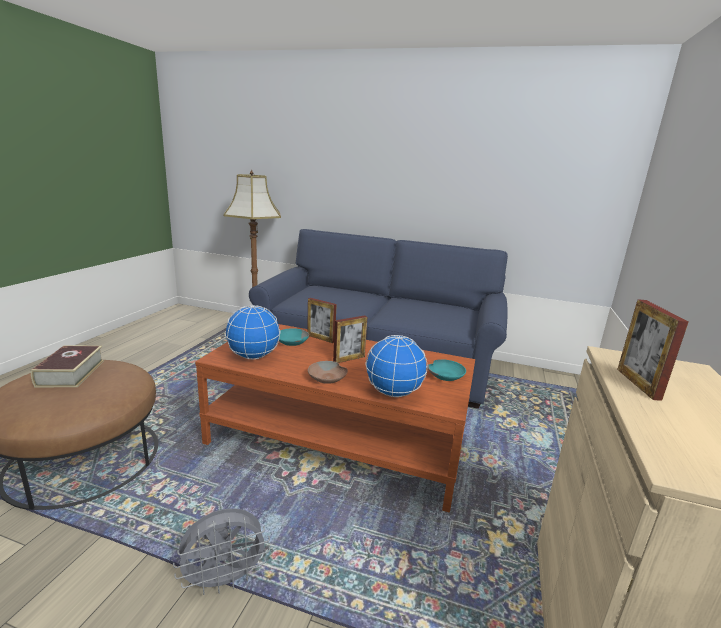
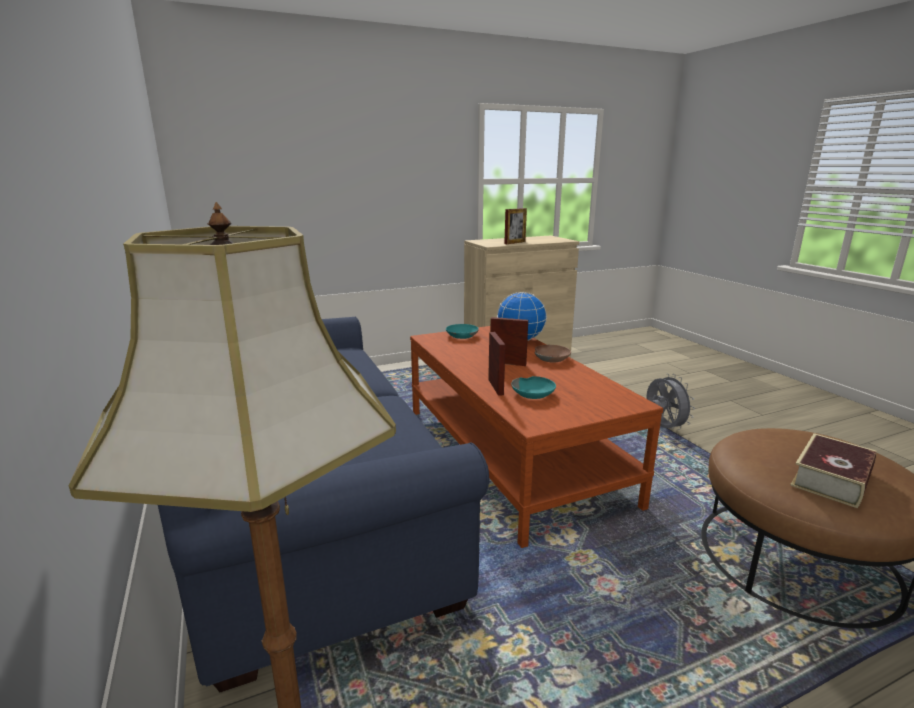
camera: 130 degrees left, 0 degrees up
grey fan [173,509,270,595] -> grey fan turned 45 degrees clockwise [646,374,695,430]
globe [225,305,281,359] -> none

